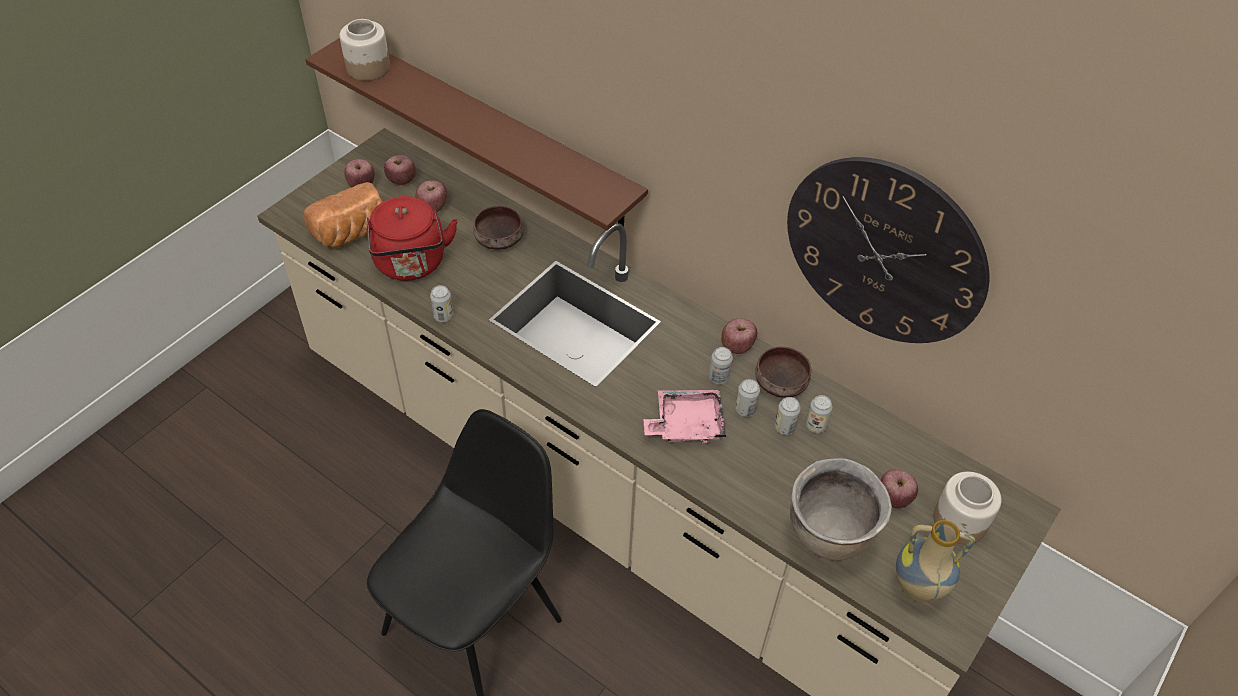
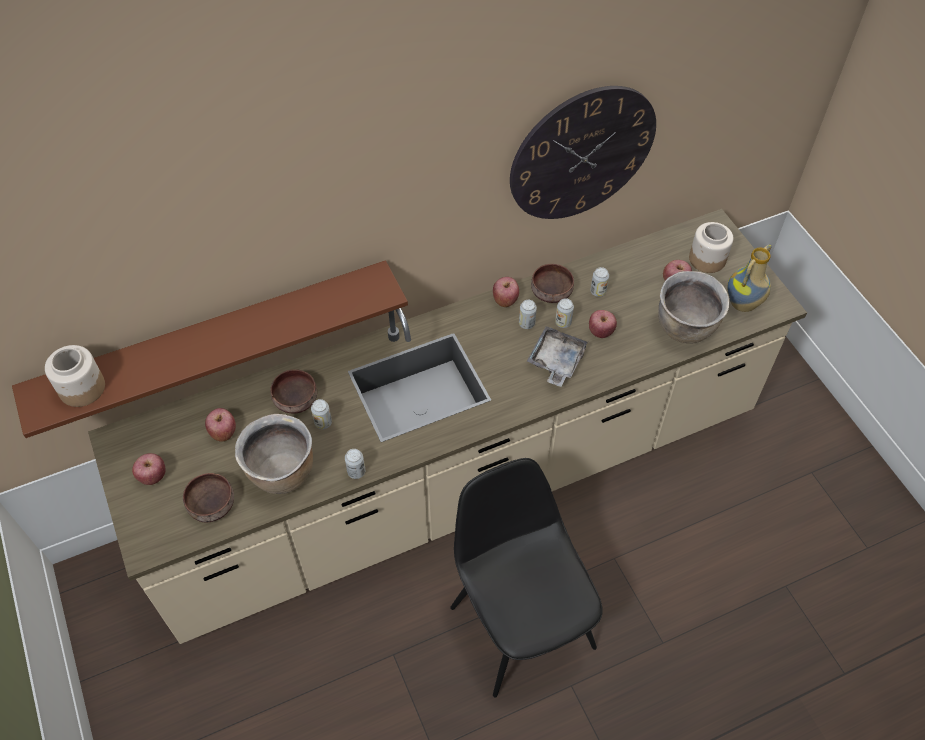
camera: 60 degrees left, 5 degrees up
bread [303,182,383,248] -> brown bowl [183,473,234,522]
red kettle [367,196,458,281] -> brown cooking pot [235,414,313,494]
apple [384,155,416,185] -> apple moved to [589,310,617,338]
pink tray [643,390,726,443] -> grey tray [527,326,589,387]
can [774,397,801,435] -> can moved to [311,399,332,429]

